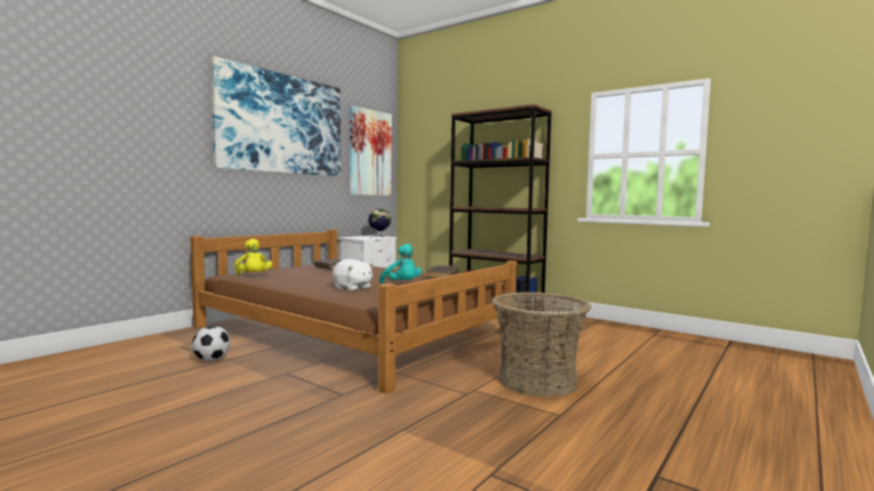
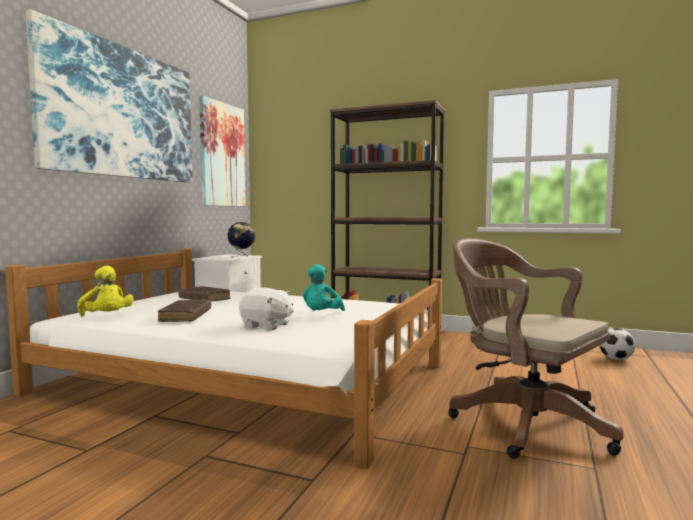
camera: 15 degrees left, 0 degrees up
brown bed [190,229,517,393] -> white bed [5,249,442,469]
football [192,326,230,361] -> football moved to [599,328,635,360]
turquoise plush toy [379,244,421,284] -> turquoise plush toy turned 75 degrees clockwise [303,264,345,311]
brown book [425,265,460,279] -> brown book moved to [158,300,211,322]
basket [492,292,591,398] -> brown office chair [448,238,623,459]

